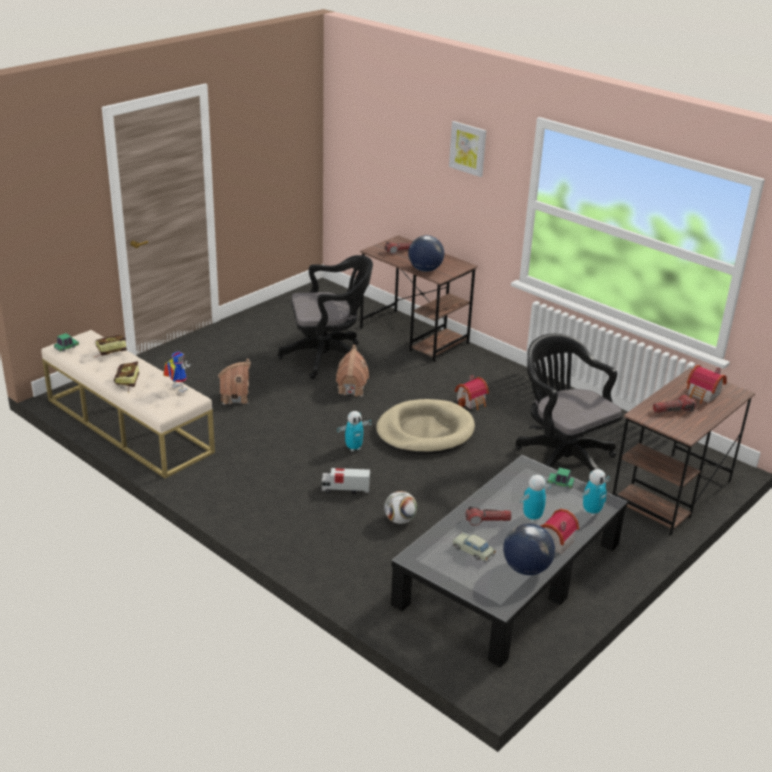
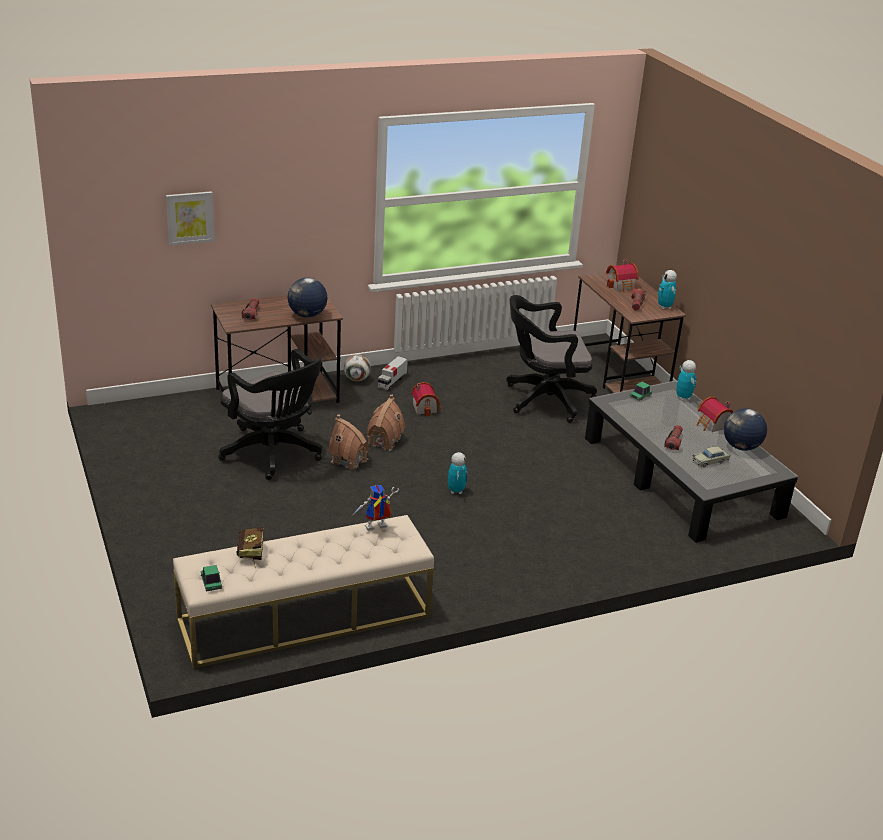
camera: 65 degrees left, 0 degrees up
book [114,361,139,393] -> none
toy house [218,359,251,405] -> toy house moved to [367,394,405,451]
black office chair [277,255,373,379] -> black office chair turned 120 degrees clockwise [218,349,322,480]
toy truck [321,468,370,494] -> toy truck moved to [378,356,408,390]
beige dog bed [376,399,475,455] -> none
football [384,491,417,524] -> football moved to [344,354,371,381]
picture [449,121,486,177] -> picture moved to [166,191,214,245]
toy robot [520,475,551,522] -> toy robot moved to [658,270,677,309]

